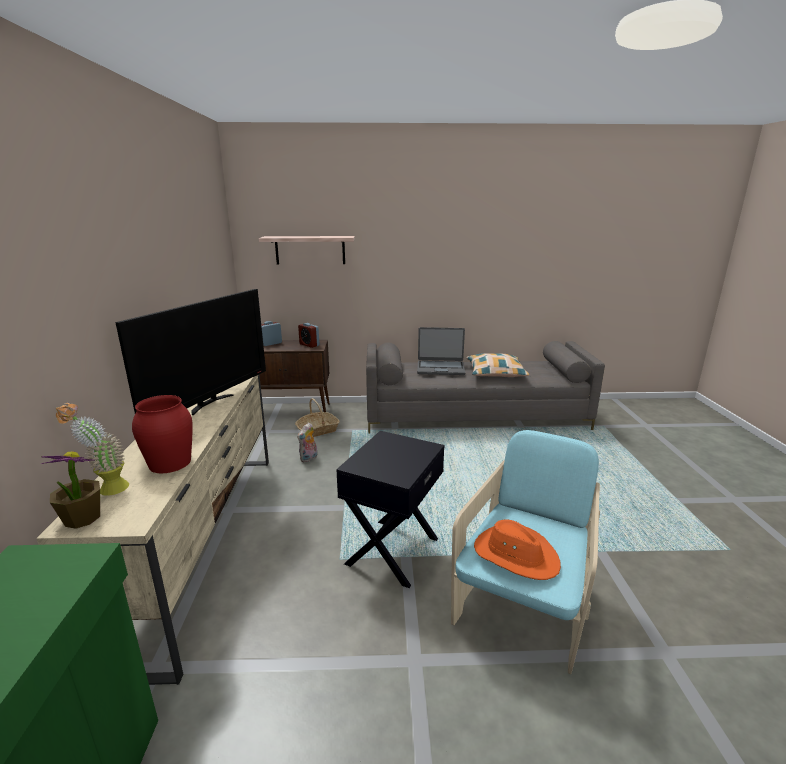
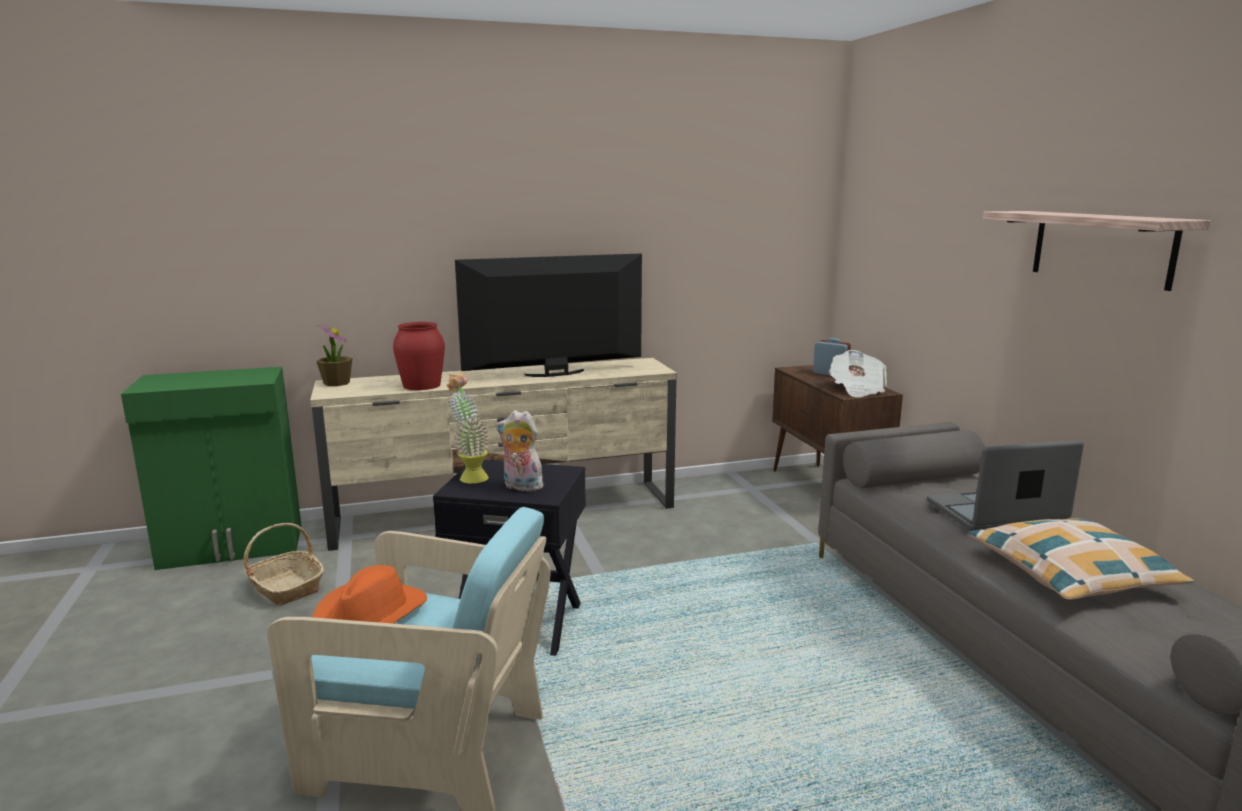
camera: 75 degrees right, 5 degrees down
potted plant [56,403,129,496] -> potted plant moved to [447,373,490,484]
television [115,289,266,415] -> television turned 150 degrees clockwise [455,254,642,377]
shelf [259,236,355,264] -> shelf moved to [983,211,1211,291]
basket [295,398,339,437] -> basket moved to [244,523,324,605]
plush toy [297,423,317,462] -> plush toy moved to [496,410,543,491]
alarm clock [298,323,320,348] -> newspaper [829,350,887,397]
laptop [417,327,465,375] -> laptop turned 90 degrees clockwise [927,440,1084,531]

